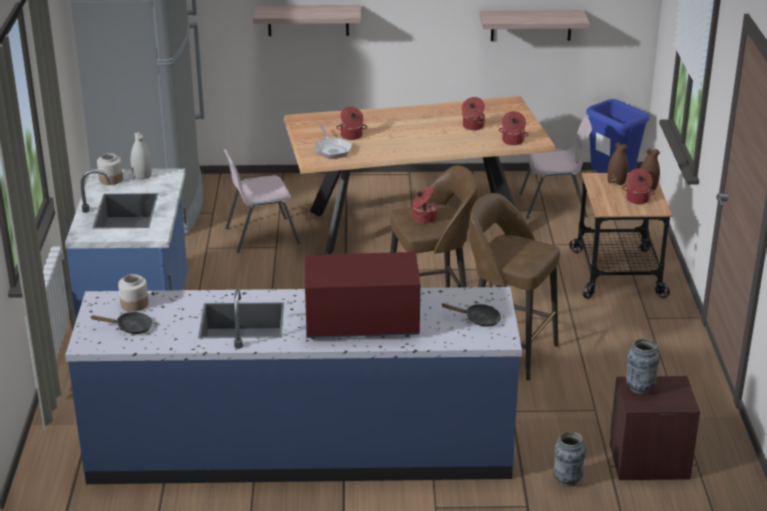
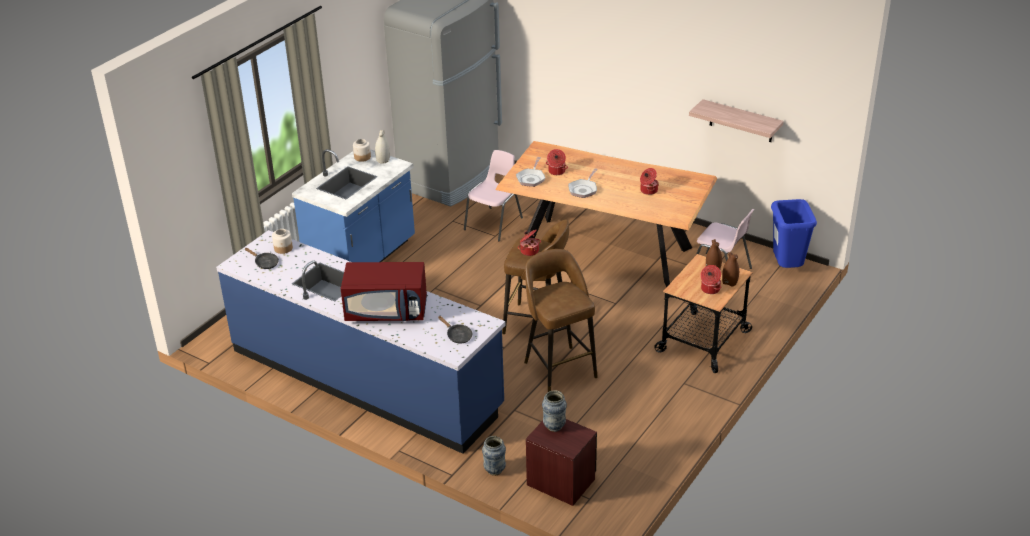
camera: 35 degrees right, 5 degrees up
pink chair [224,149,300,253] -> pink chair turned 105 degrees clockwise [464,150,523,241]
shelf [253,5,361,36] -> none
red microwave [305,252,420,339] -> red microwave turned 150 degrees clockwise [341,262,427,321]
cooking pot [499,111,529,145] -> none
none -> frying pan [568,168,598,198]

